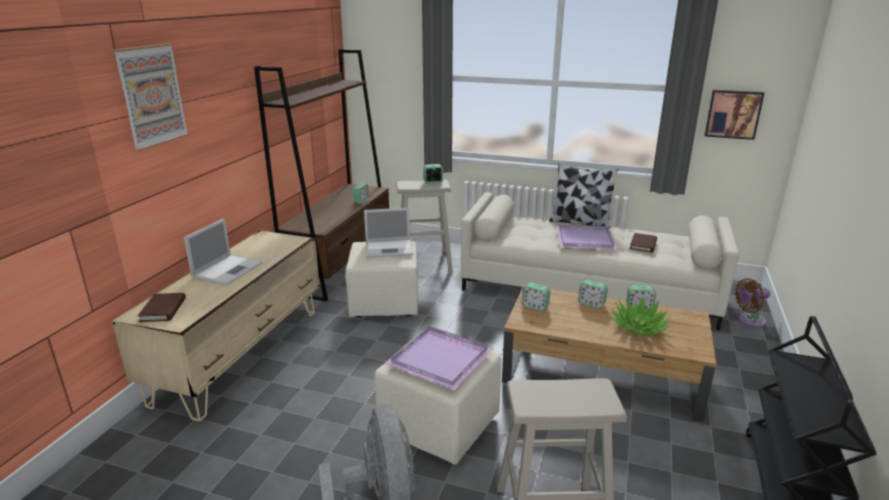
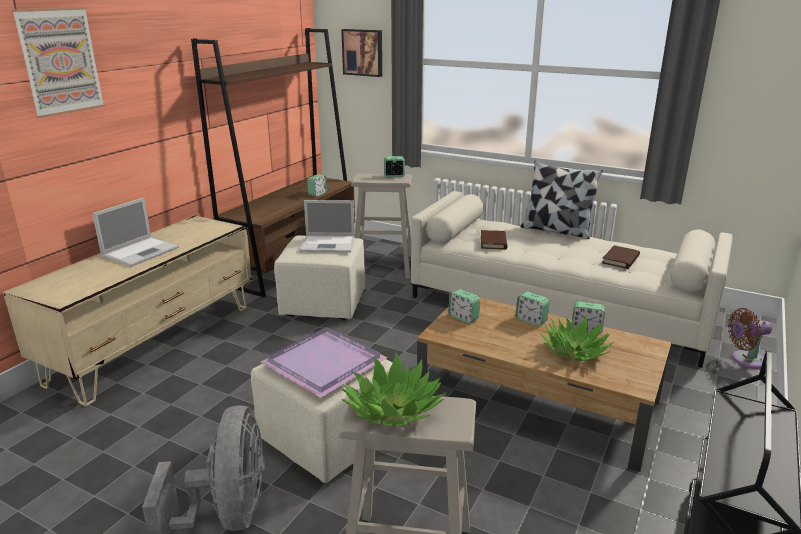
camera: 10 degrees right, 0 degrees up
brown book [138,293,186,322] -> brown book moved to [481,230,507,250]
purple tray [556,225,618,250] -> none
picture [705,90,764,140] -> picture moved to [341,29,382,77]
none -> potted plant [342,352,446,427]

